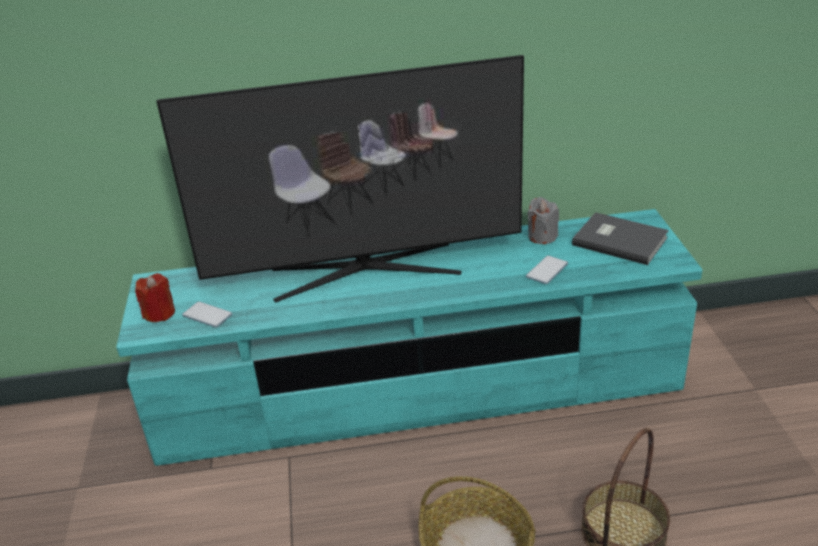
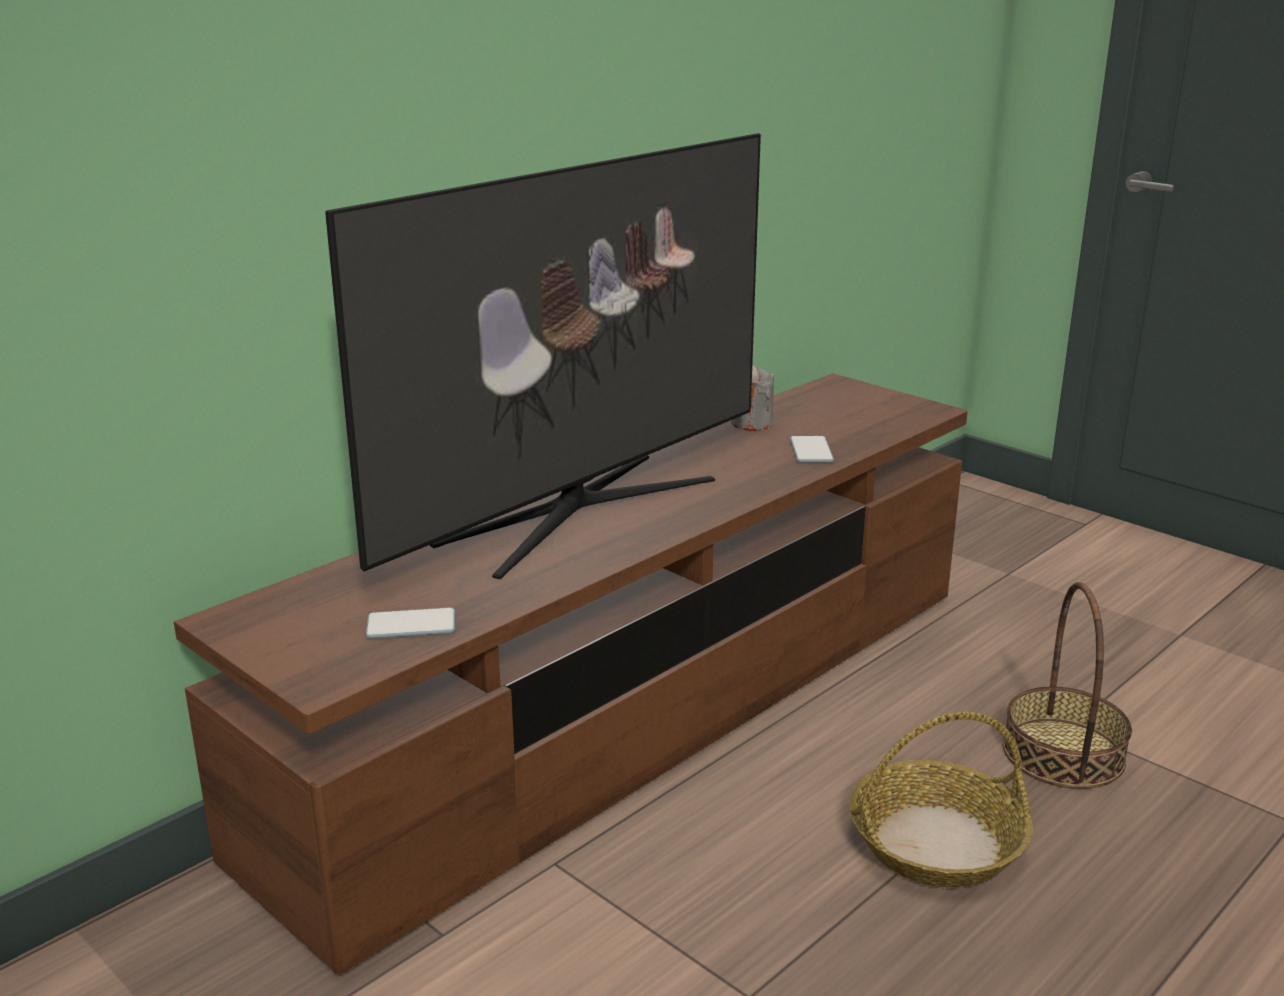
camera: 40 degrees left, 10 degrees down
turquoise tv stand [116,209,702,466] -> brown tv stand [174,373,968,974]
red candle [135,273,175,322] -> none
grey book [572,212,669,265] -> none

